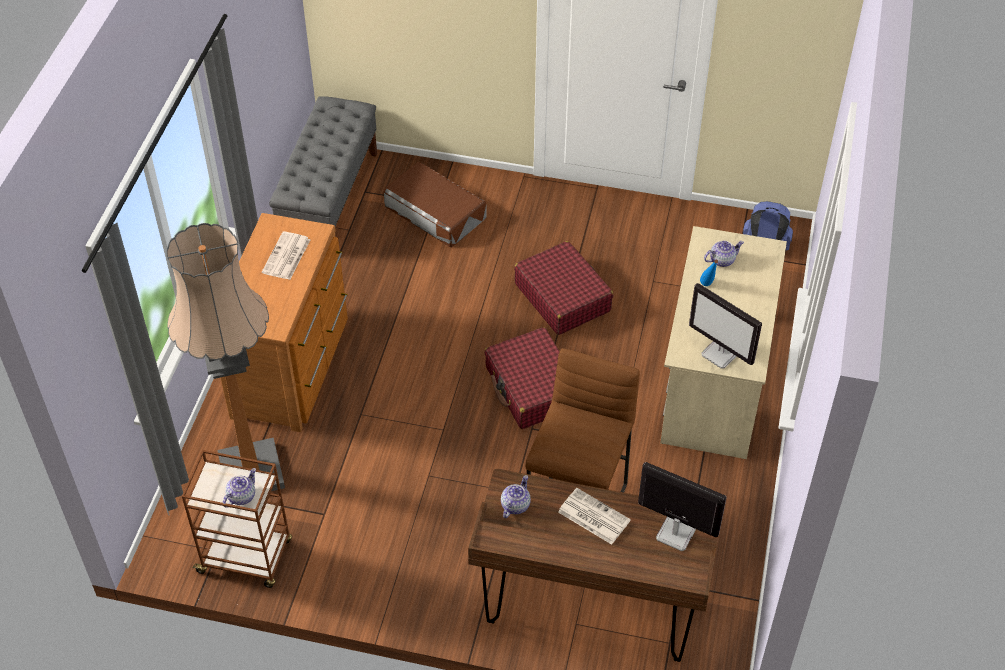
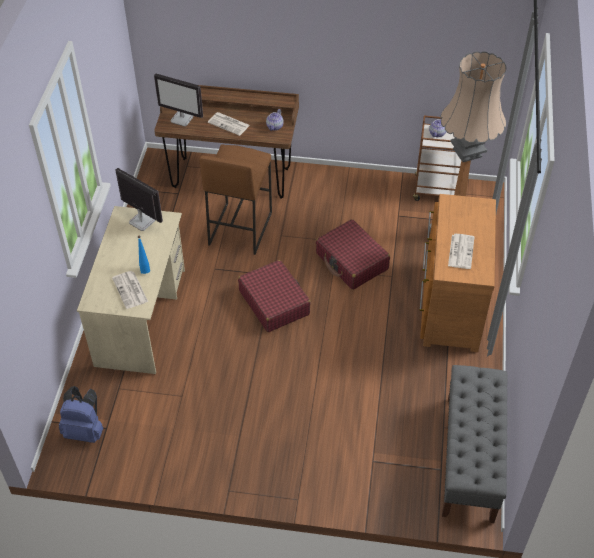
camera: 175 degrees right, 0 degrees up
brown storage box [384,162,487,247] -> none
red suitcase [514,241,613,335] -> red suitcase moved to [316,219,390,290]
teapot [704,241,744,267] -> newspaper [112,271,148,309]

